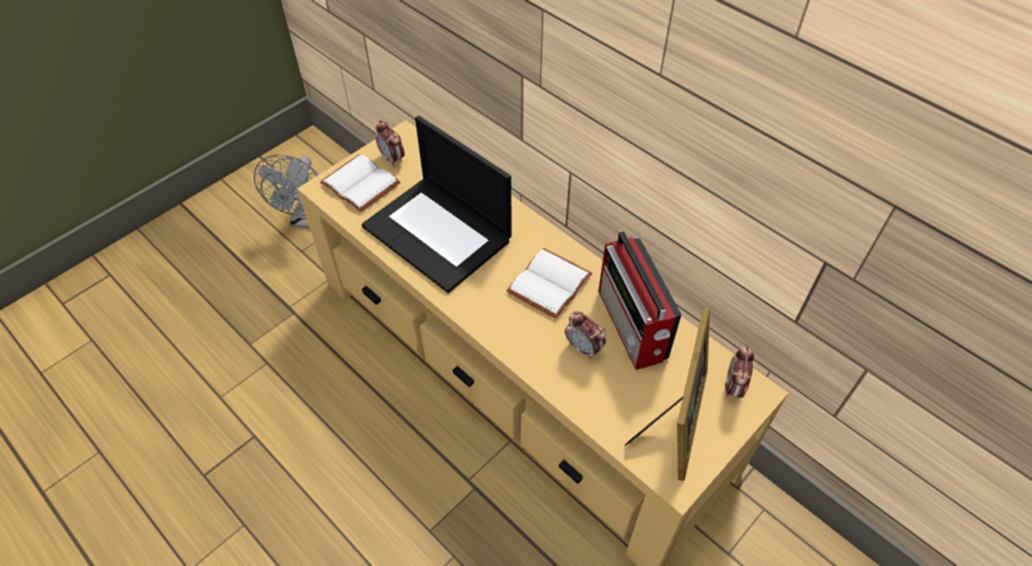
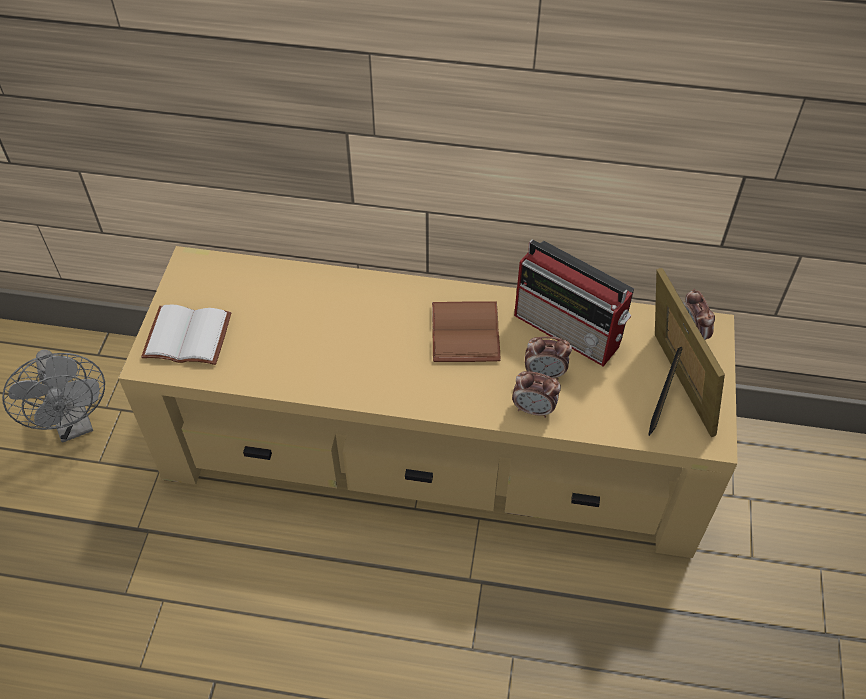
camera: 35 degrees left, 0 degrees up
laptop [362,116,512,293] -> none
alarm clock [375,120,405,166] -> alarm clock moved to [512,371,561,418]
white book [507,248,592,319] -> brown book [432,302,501,362]

